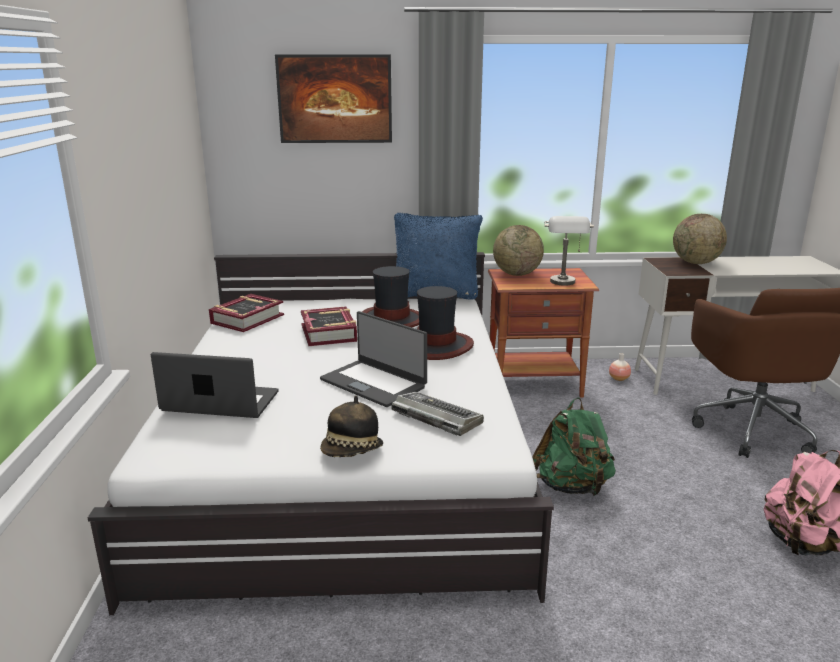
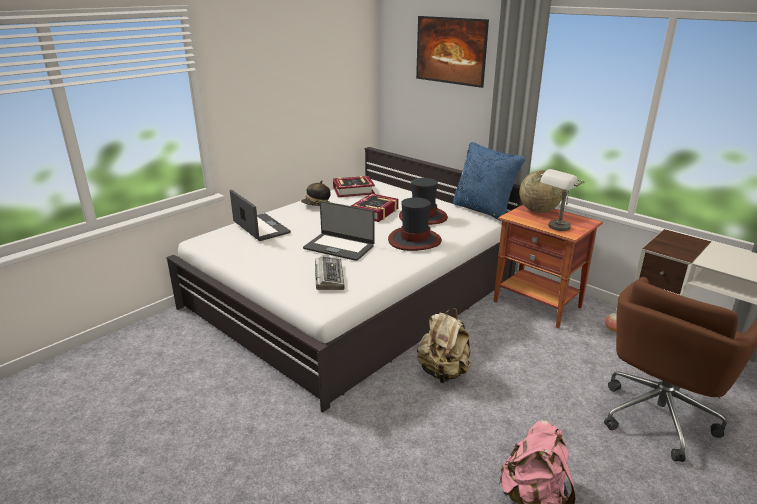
camera: 45 degrees right, 5 degrees up
laptop [320,311,427,407] -> laptop turned 60 degrees counterclockwise [303,201,375,261]
hat [320,396,383,457] -> hat moved to [301,180,331,206]
green backpack [532,398,616,496] -> beige backpack [417,308,471,383]
globe [673,214,727,264] -> none

